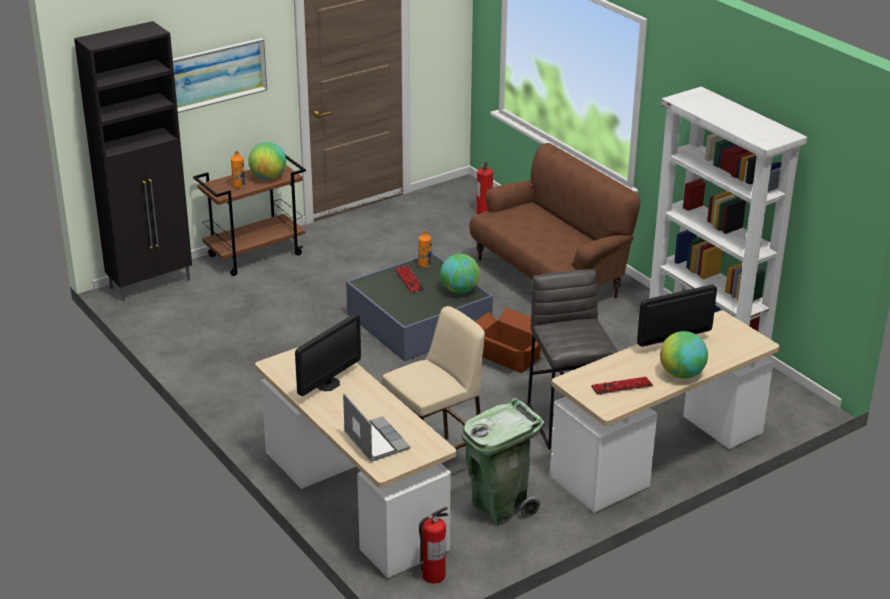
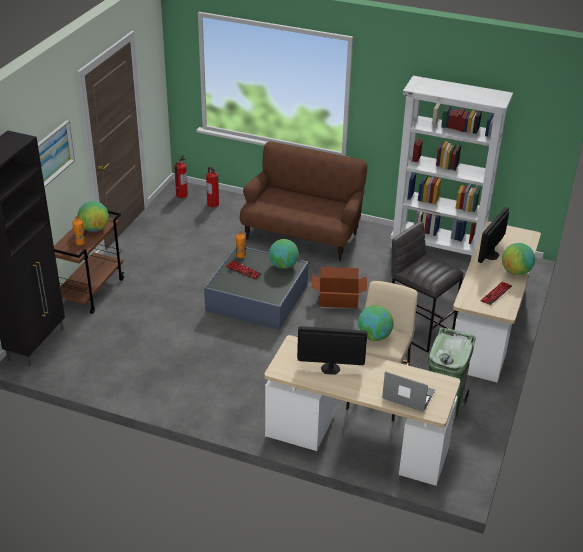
camera: 35 degrees left, 5 degrees up
monitor [295,314,361,396] -> monitor turned 90 degrees counterclockwise [297,326,367,375]
fire extinguisher [419,507,449,584] -> fire extinguisher moved to [174,155,188,198]
none -> globe [358,305,394,341]

